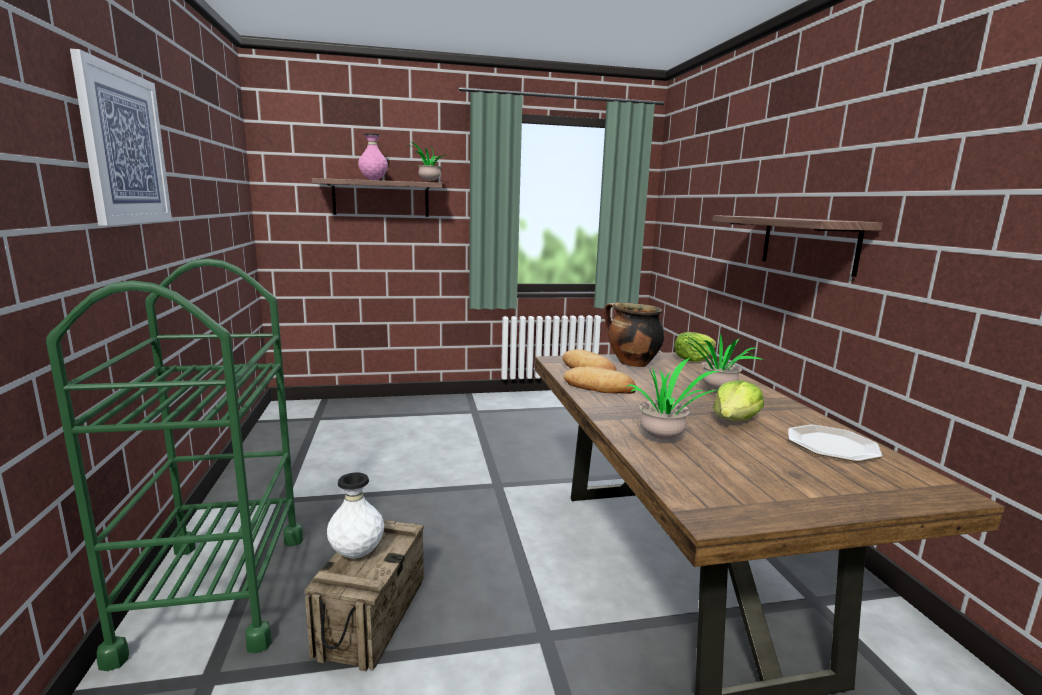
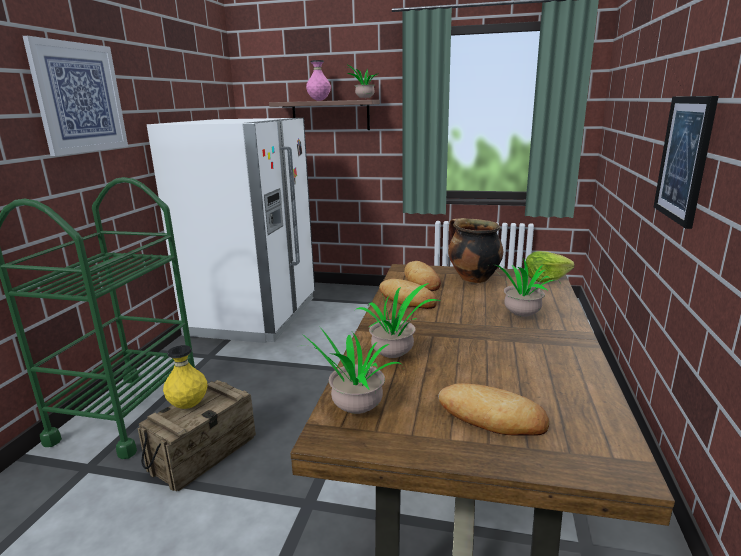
camera: 25 degrees right, 5 degrees up
white vase [327,473,384,558] -> yellow vase [163,345,207,409]
shelf [712,215,883,277] -> picture [654,96,719,229]
lettuce [713,380,764,421] -> none
plate [788,425,883,462] -> none
none -> white fridge [147,118,315,343]
none -> potted plant [301,326,402,414]
none -> bread [438,383,549,436]

